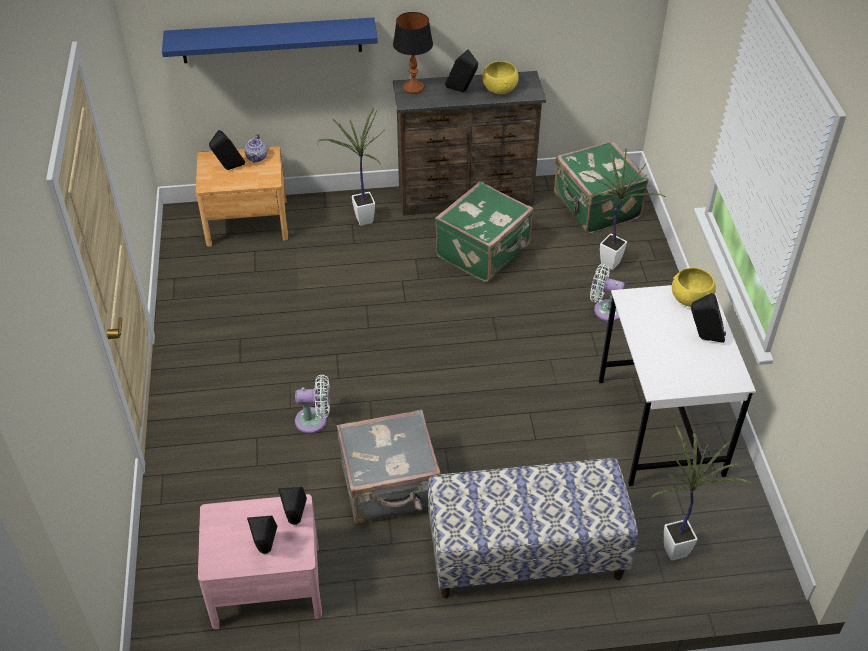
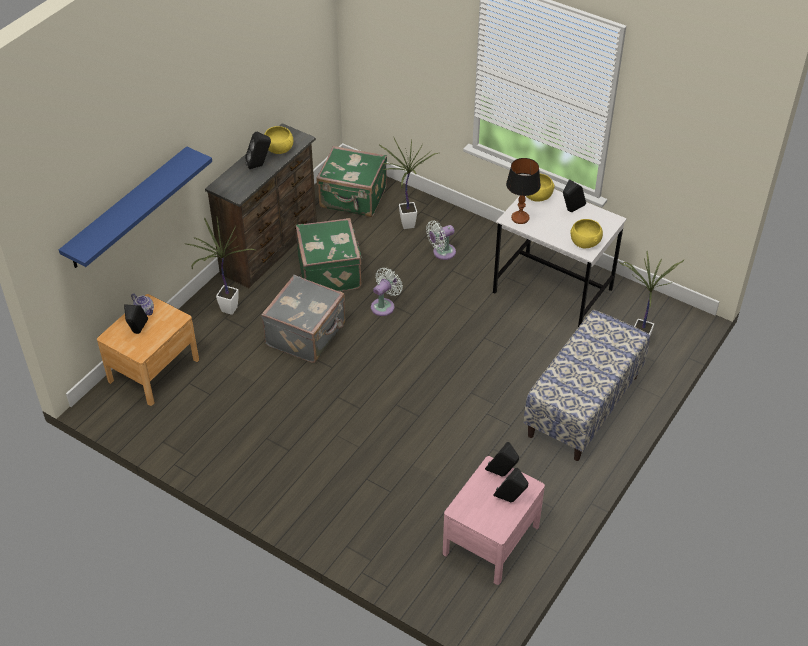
camera: 50 degrees left, 0 degrees up
white fan [295,374,330,434] -> white fan moved to [371,267,403,316]
grey suitcase [337,409,441,524] -> grey suitcase moved to [261,275,345,363]
table lamp [393,12,433,94] -> table lamp moved to [506,158,541,224]
none -> yellow bowl [570,219,603,249]

